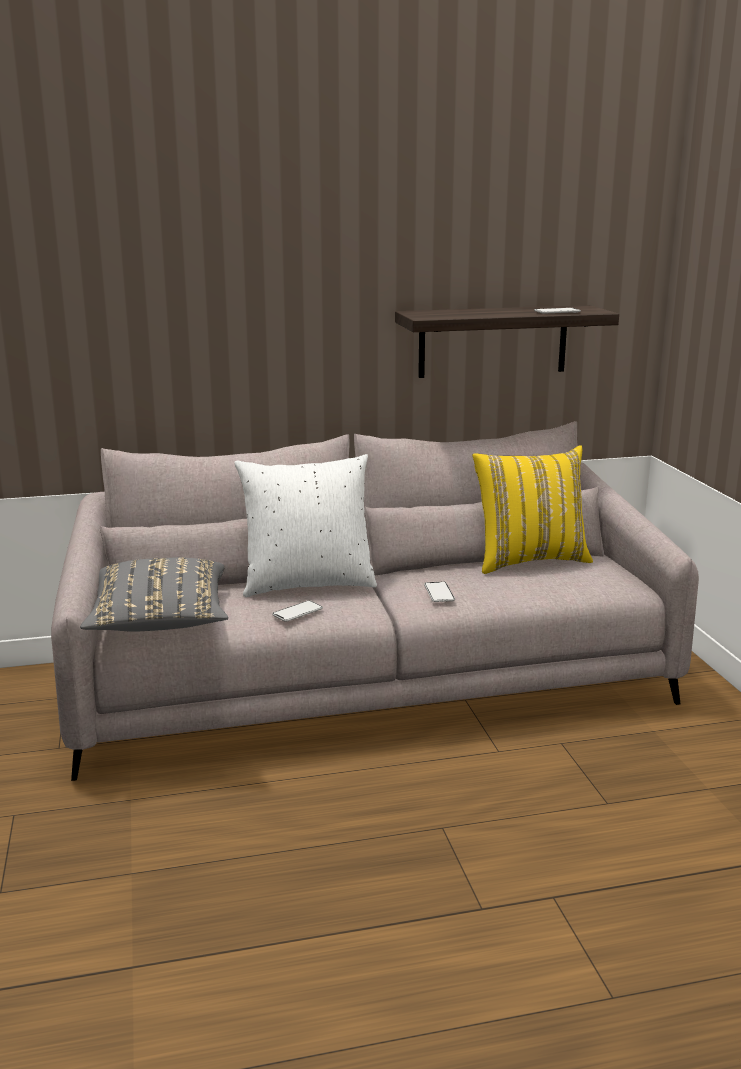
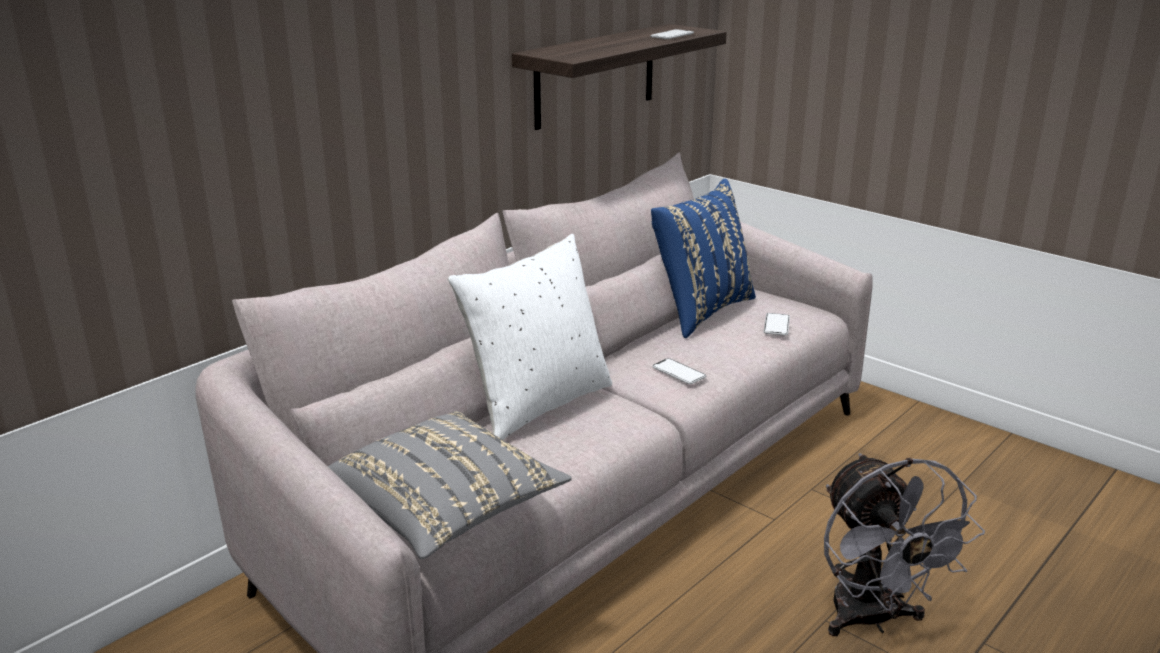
camera: 35 degrees left, 5 degrees up
phone [272,600,323,622] -> phone moved to [763,313,790,336]
yellow pillow [472,445,593,574] -> blue pillow [651,178,756,338]
none -> grey fan [824,453,985,636]

